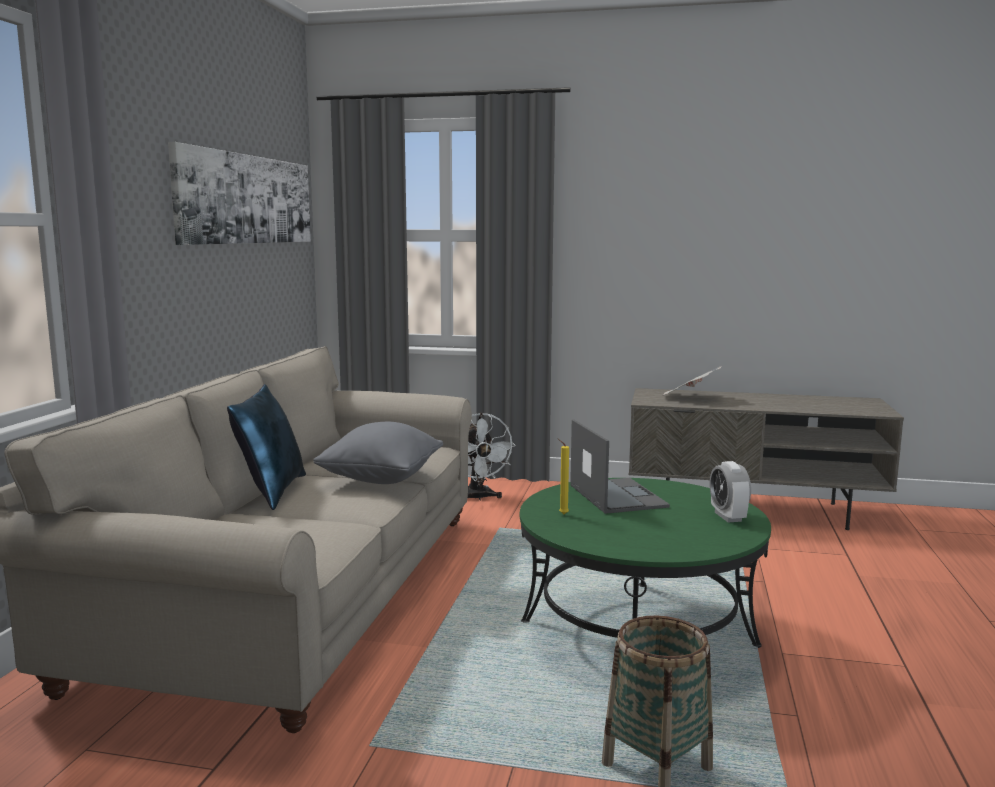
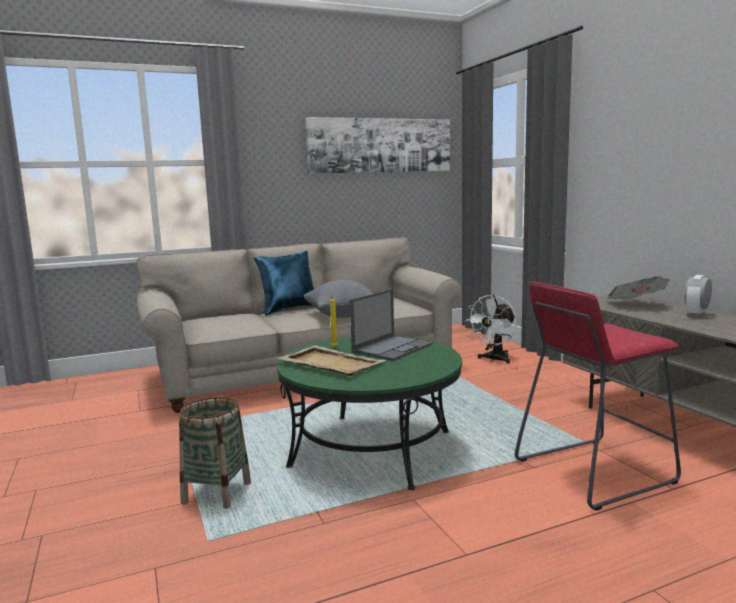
camera: 55 degrees right, 0 degrees up
alarm clock [710,461,751,523] -> alarm clock moved to [684,275,712,317]
none -> beige tray [278,346,386,376]
none -> red stool [515,282,681,511]

